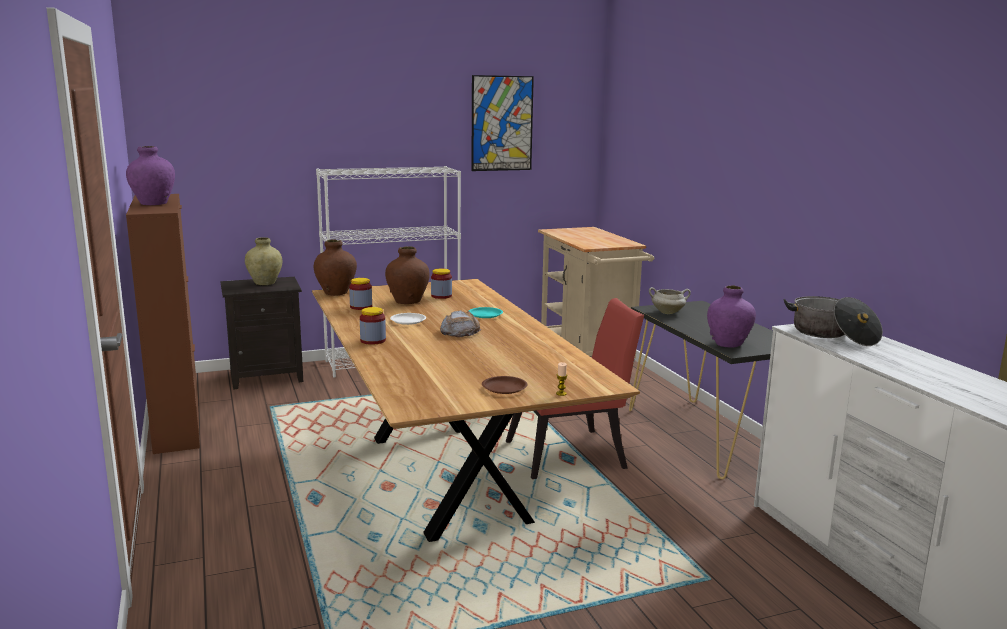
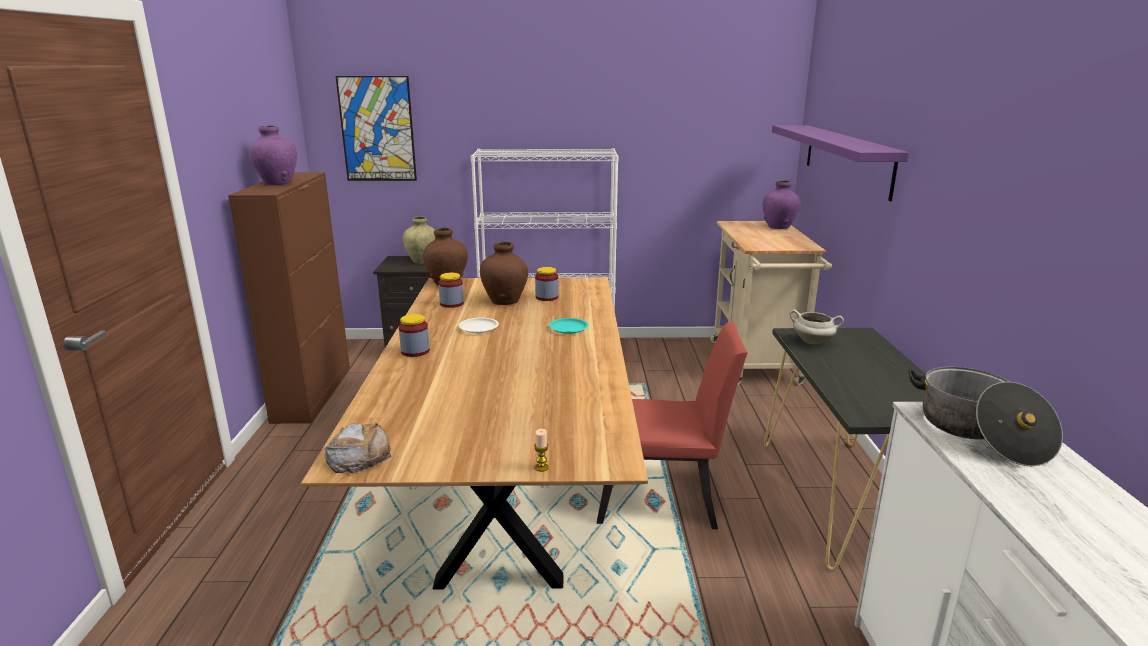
camera: 20 degrees right, 5 degrees up
bread [440,310,482,337] -> bread moved to [324,422,392,473]
picture [471,75,534,171] -> picture moved to [336,76,417,181]
brown plate [482,376,528,394] -> none
purple vase [707,285,756,348] -> purple vase moved to [762,180,801,229]
none -> purple shelf [772,125,909,201]

